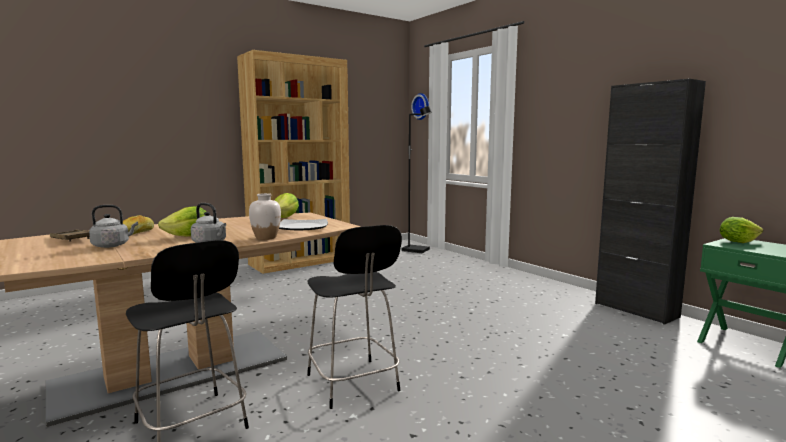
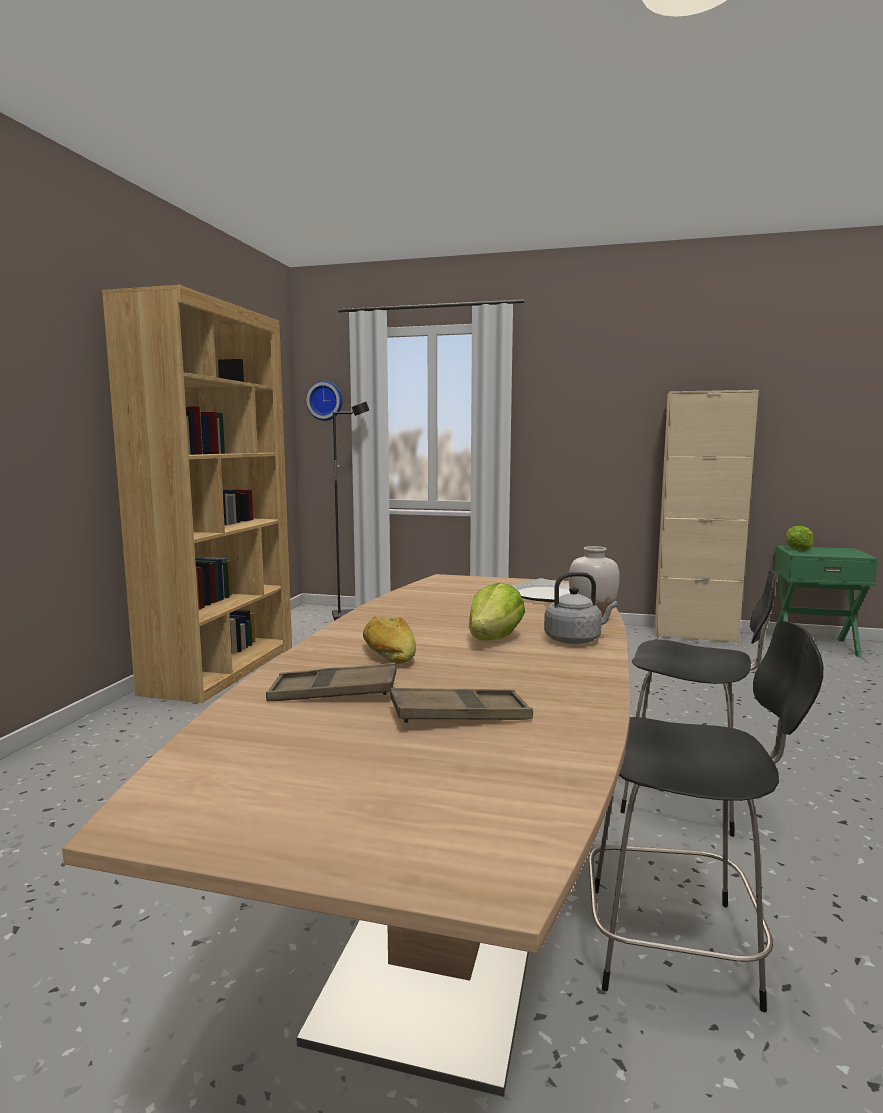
camera: 40 degrees left, 0 degrees up
grey kettle [89,205,138,248] -> none
lettuce [275,193,299,218] -> none
black cabinet [595,79,706,325] -> beige cabinet [655,390,759,643]
none -> brown tray [390,688,533,723]

